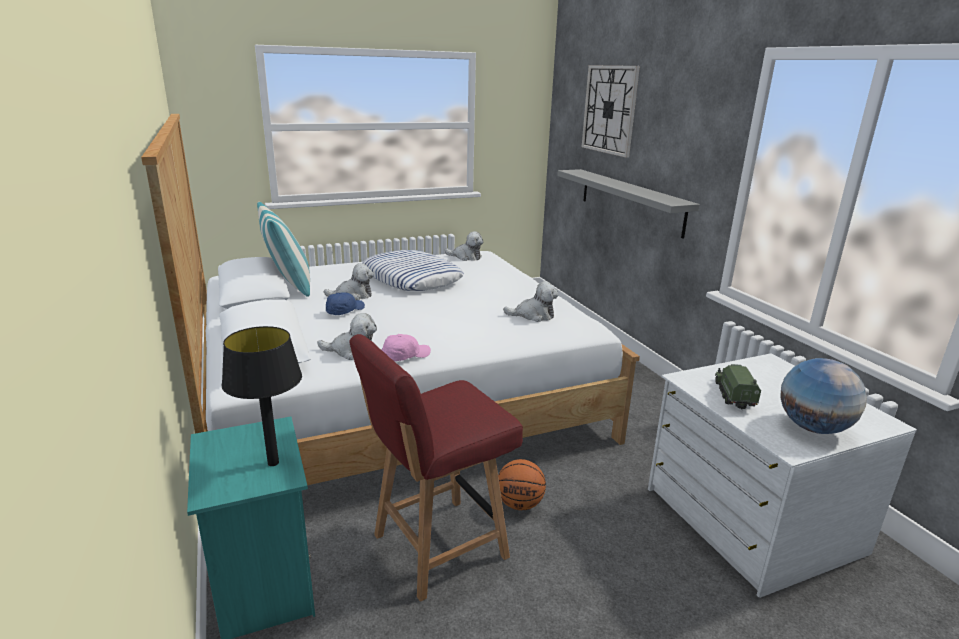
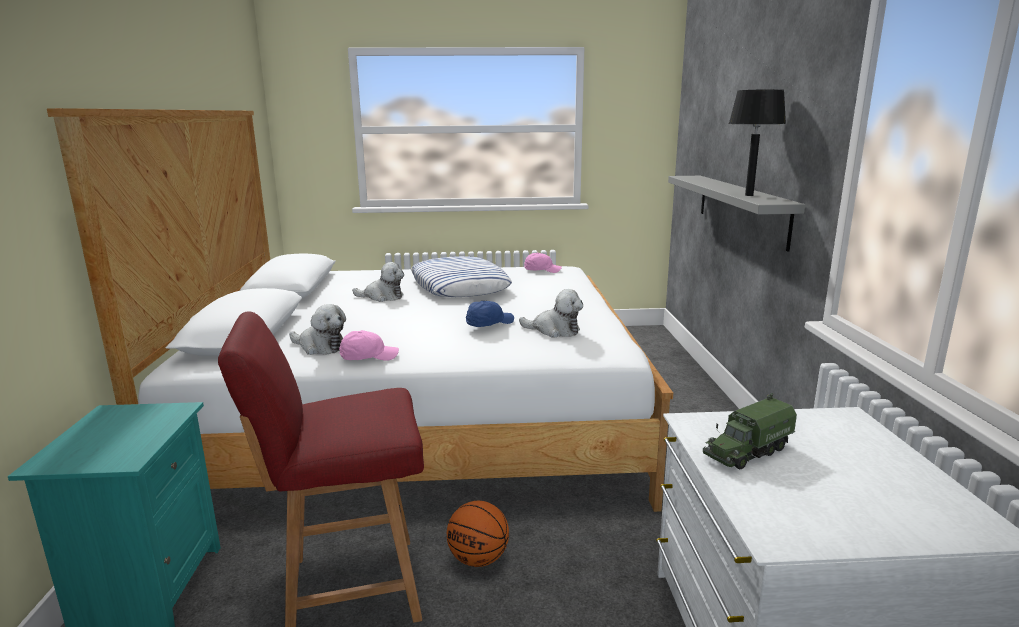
camera: 20 degrees right, 5 degrees down
black table lamp [221,326,302,466] -> black table lamp moved to [729,89,786,196]
pillow [257,202,310,297] -> none
blue cap [326,292,365,315] -> blue cap moved to [466,301,514,327]
plush toy [445,231,483,261] -> pink cap [524,253,562,273]
wall clock [582,65,640,158] -> none
toy truck [715,364,761,410] -> toy truck turned 150 degrees counterclockwise [703,393,797,469]
globe [781,358,867,434] -> none

